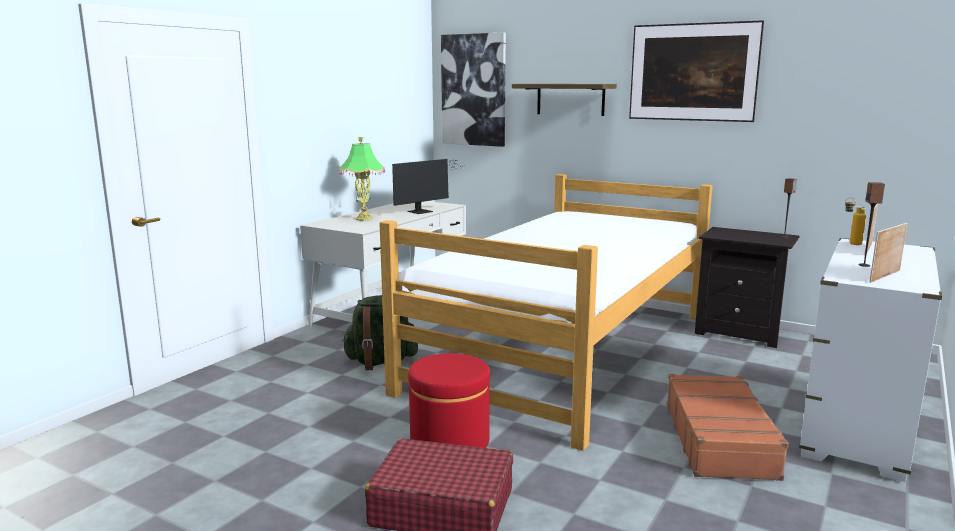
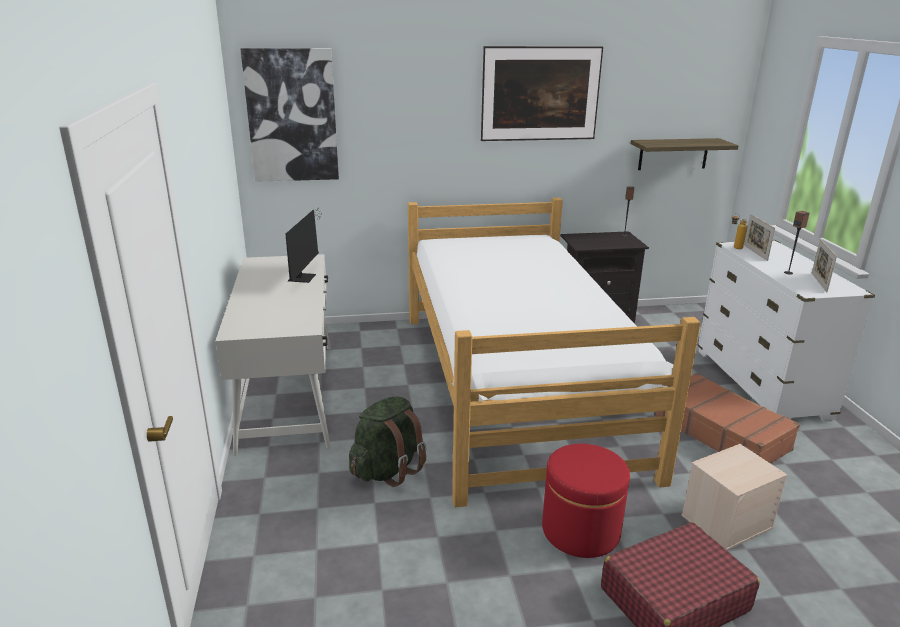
camera: 40 degrees left, 10 degrees up
table lamp [339,137,385,221] -> none
shelf [512,84,617,116] -> shelf moved to [631,138,739,170]
none -> beige storage box [681,444,787,550]

